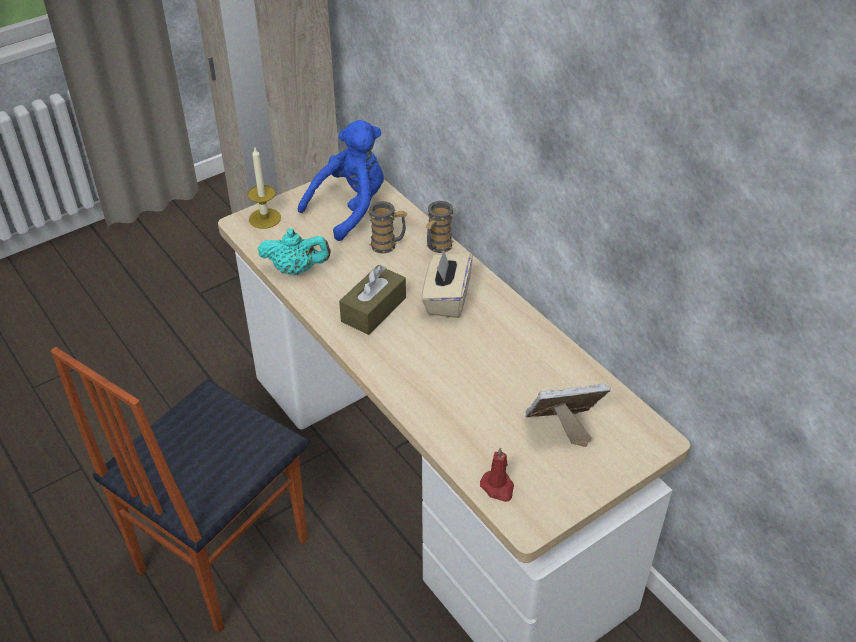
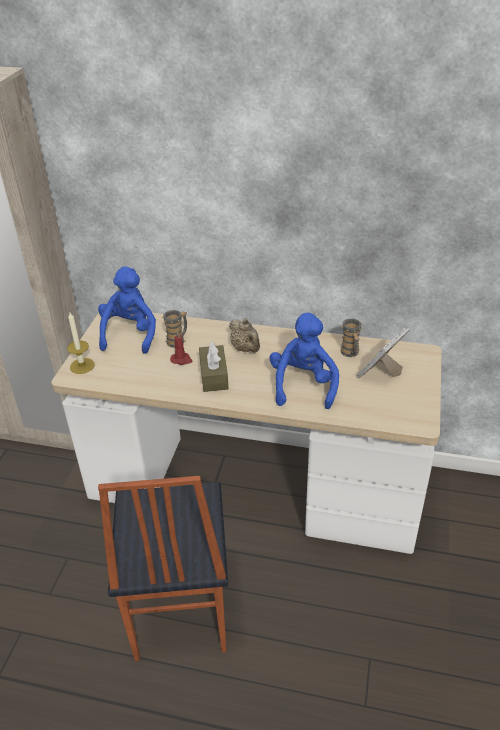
camera: 40 degrees left, 5 degrees down
turquoise teapot [258,229,331,275] -> none
beige tissue box [421,250,473,318] -> beige teapot [229,318,260,352]
mug [426,201,455,253] -> mug moved to [340,319,363,357]
red candle [480,447,514,502] -> red candle moved to [170,331,192,365]
none -> blue plush toy [269,313,339,409]

